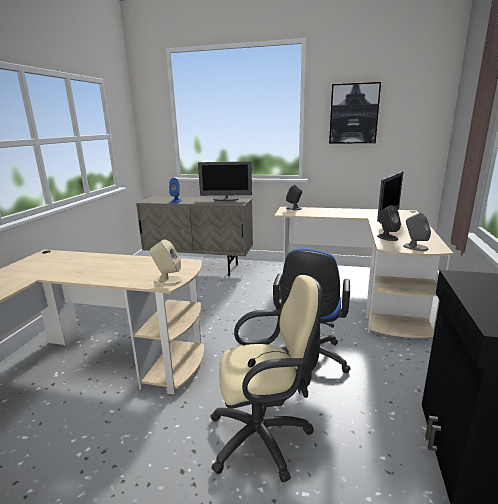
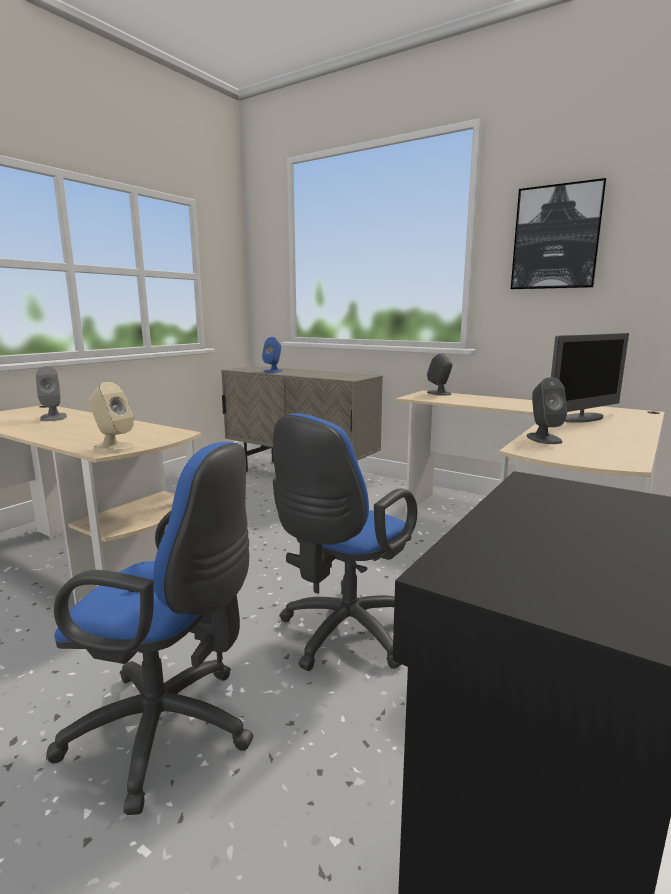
camera: 20 degrees right, 5 degrees down
monitor [198,161,252,201] -> none
beige office chair [210,275,323,482] -> blue office chair [46,442,254,815]
grey speaker [403,213,431,251] -> grey speaker moved to [36,366,67,421]

